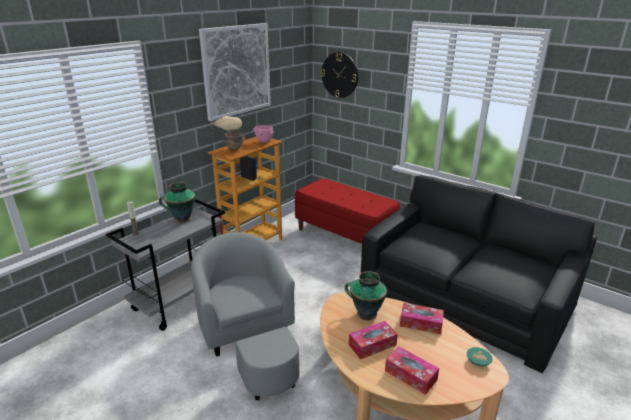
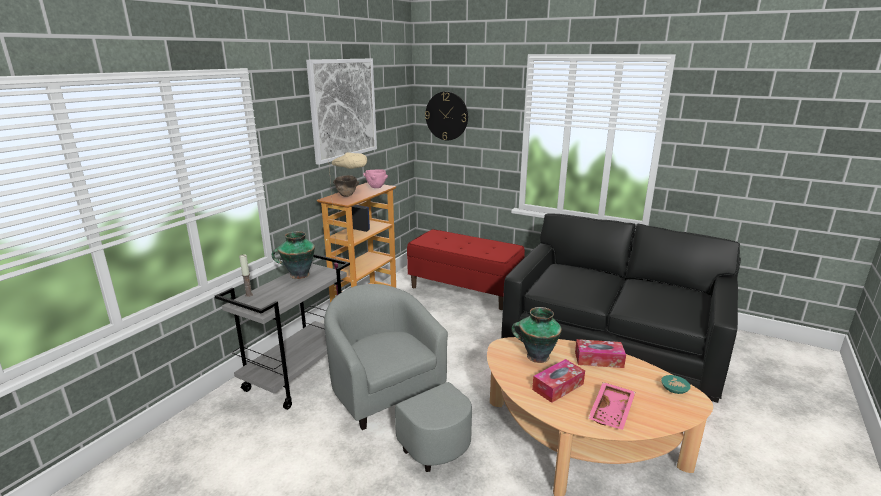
camera: 10 degrees left, 5 degrees down
tissue box [385,347,439,395] -> pink tray [588,382,635,430]

